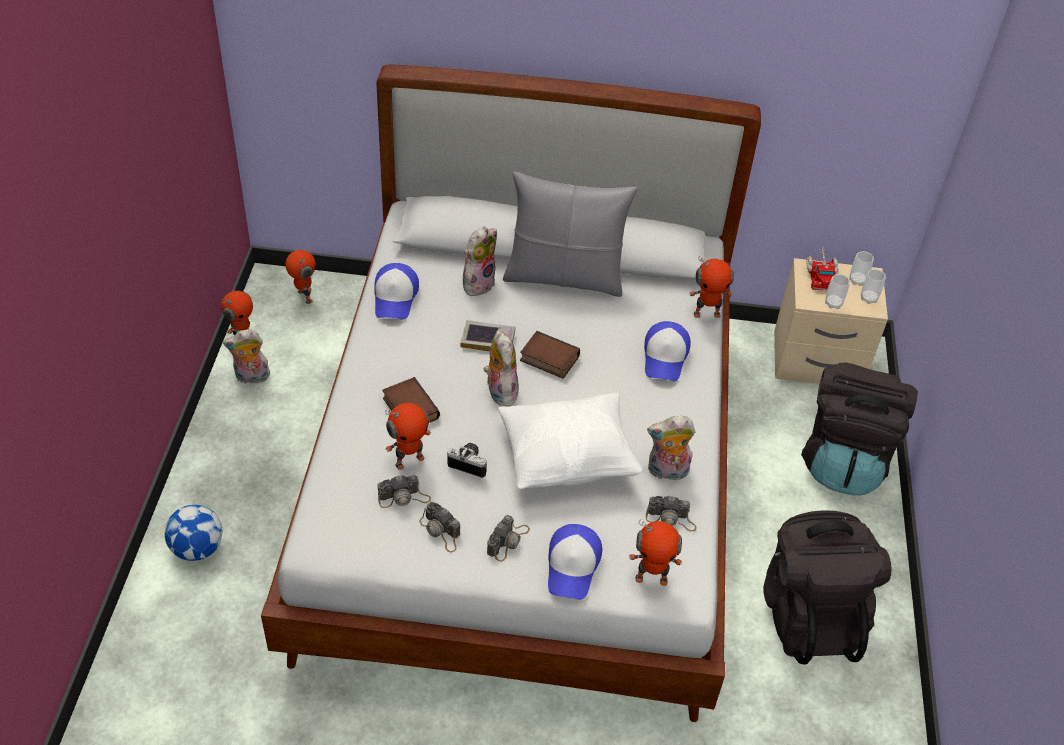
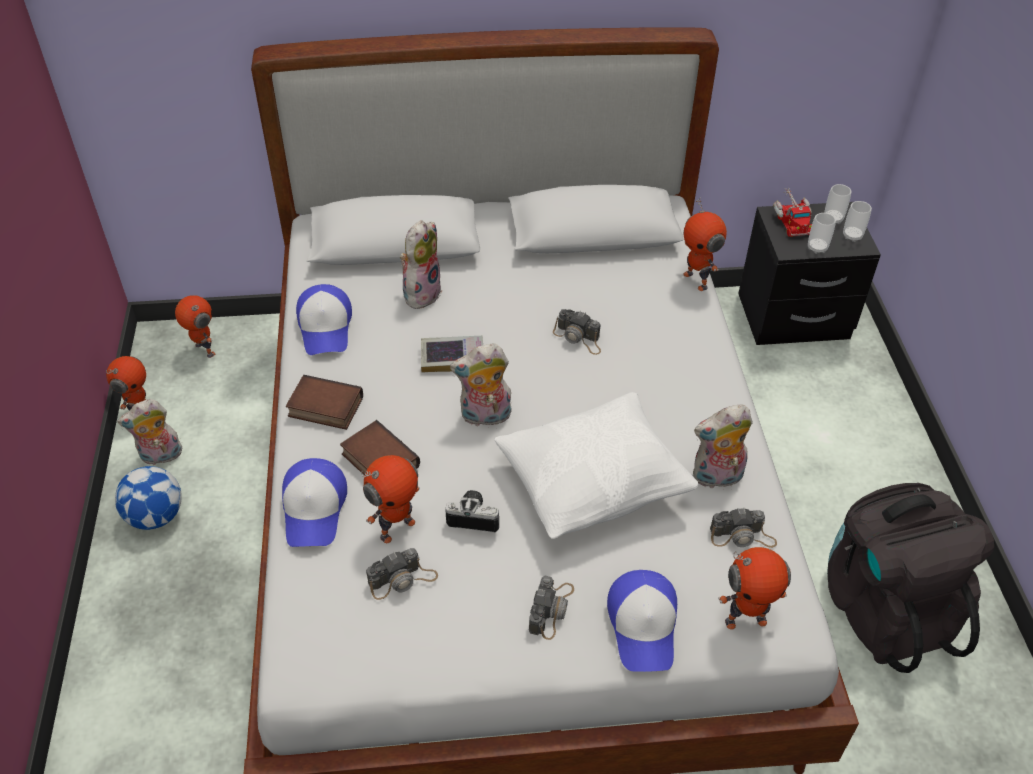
camera: 10 degrees left, 0 degrees up
football [165,505,222,561] -> football moved to [115,466,182,530]
camera [419,502,460,553] -> camera moved to [553,309,601,355]
plush toy [484,330,519,406] -> plush toy turned 75 degrees counterclockwise [450,343,512,426]
grey pillow [503,171,637,297] -> none
book [520,331,580,379] -> book moved to [286,375,363,430]
cap [644,321,691,381] -> cap moved to [282,458,347,547]
toy robot [689,256,734,318] -> toy robot turned 75 degrees clockwise [683,198,727,291]
beige nightstand [774,258,888,384] -> black nightstand [738,202,881,345]
black backpack [801,363,918,495] -> none

